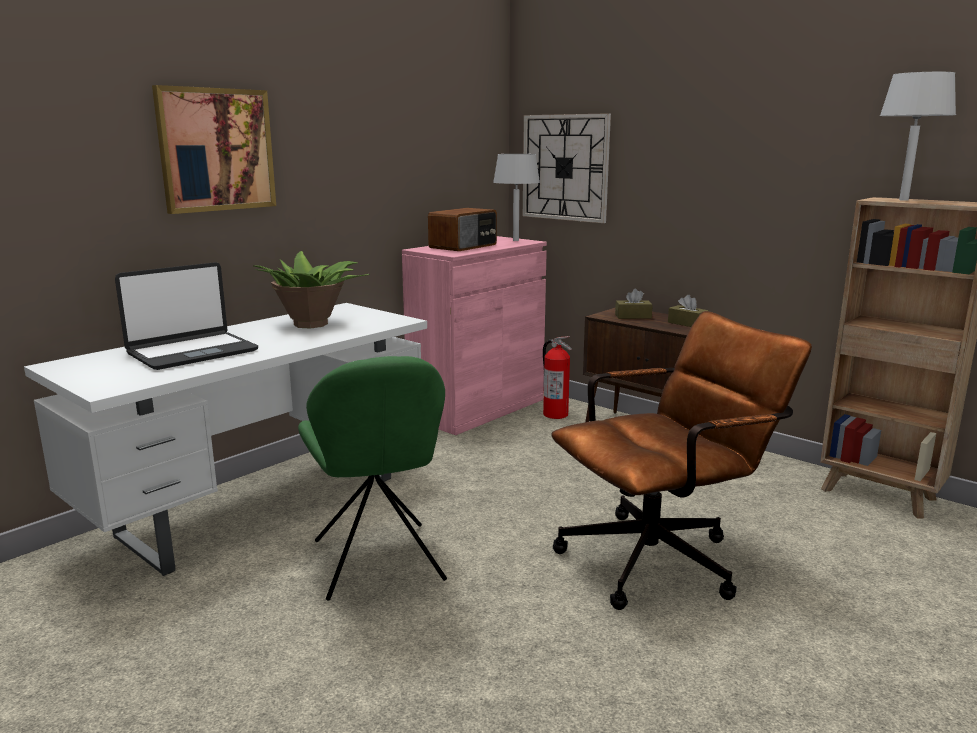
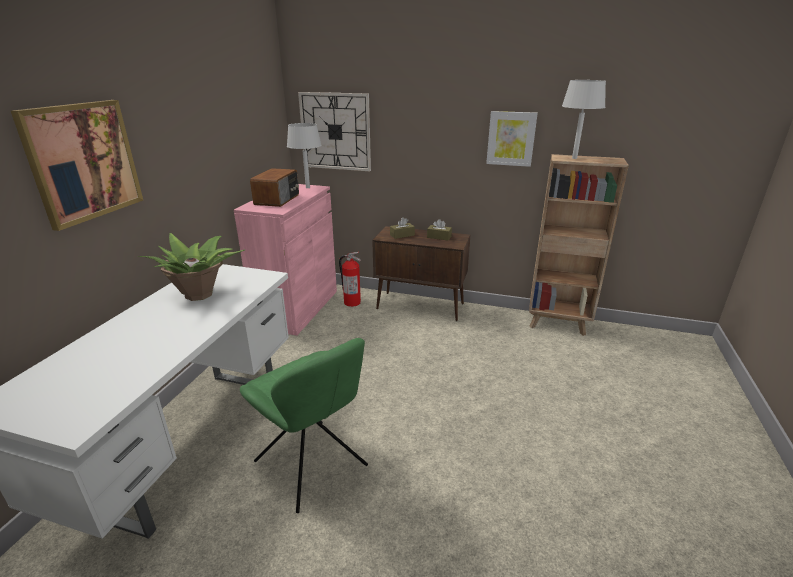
camera: 25 degrees left, 10 degrees up
laptop [115,262,258,370] -> none
brown office chair [551,311,812,610] -> none
none -> picture [486,111,538,167]

